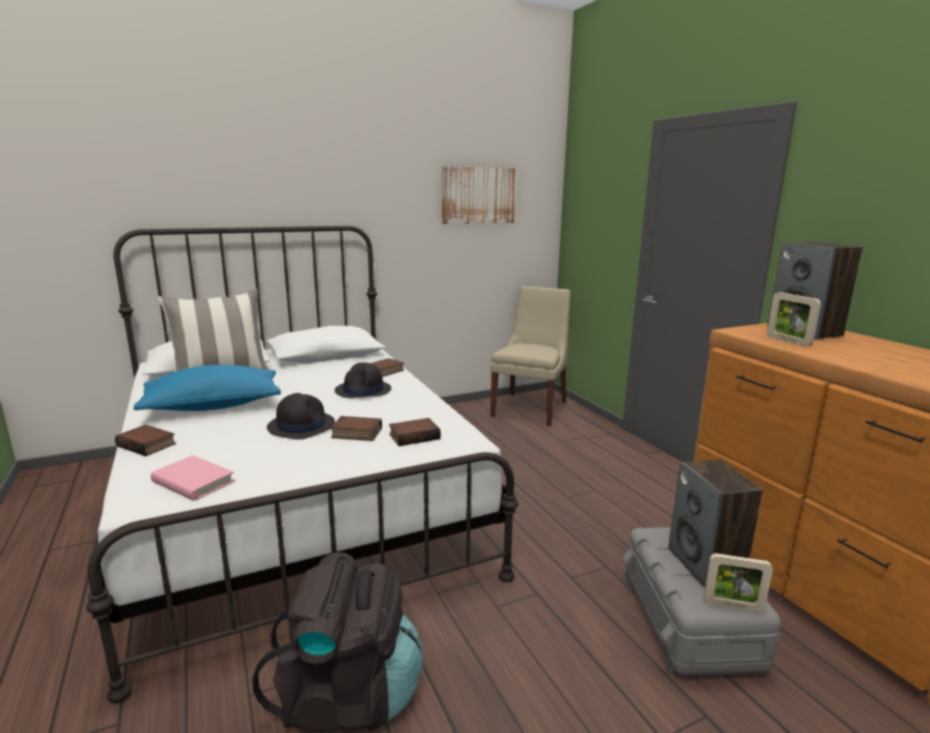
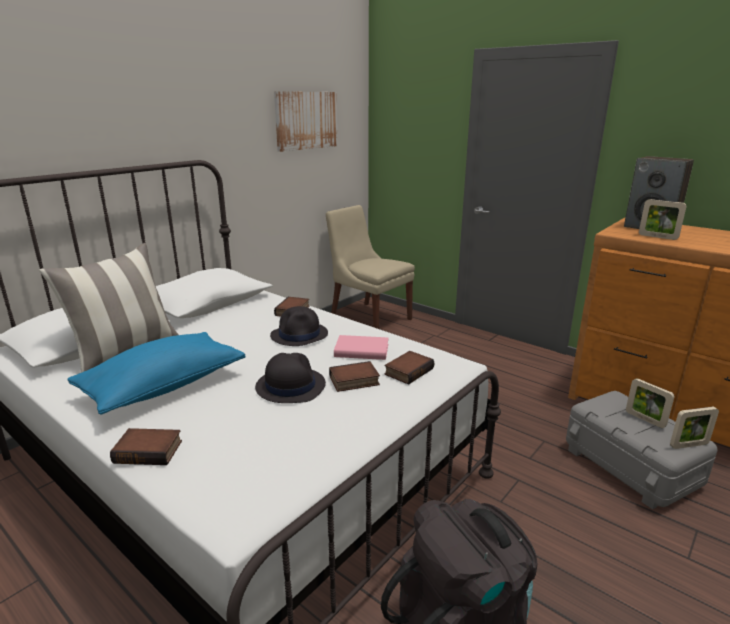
camera: 25 degrees left, 5 degrees up
pink book [151,455,235,501] -> pink book moved to [334,335,389,360]
beige chair [490,286,571,426] -> beige chair turned 45 degrees counterclockwise [326,205,415,329]
speaker [668,459,763,587] -> picture frame [626,379,674,428]

